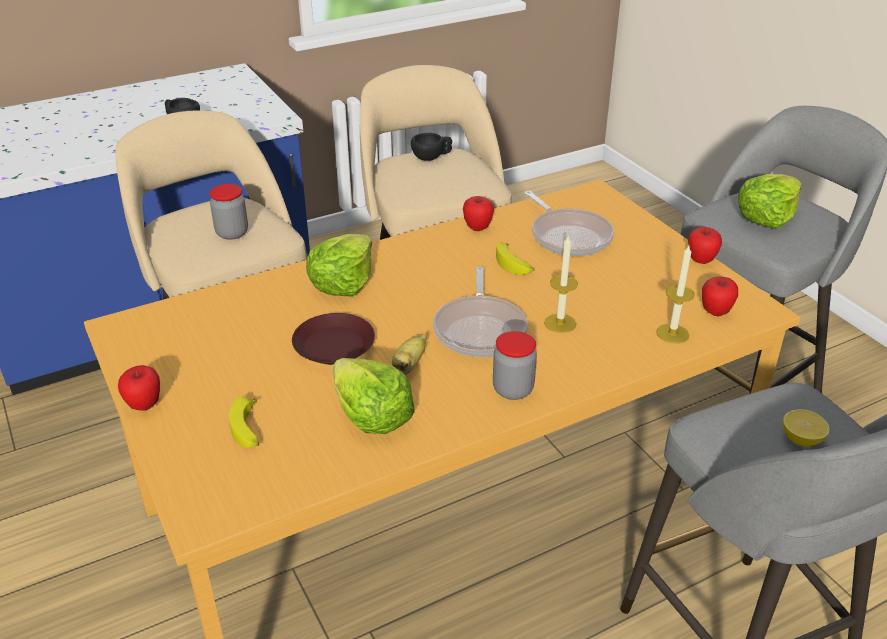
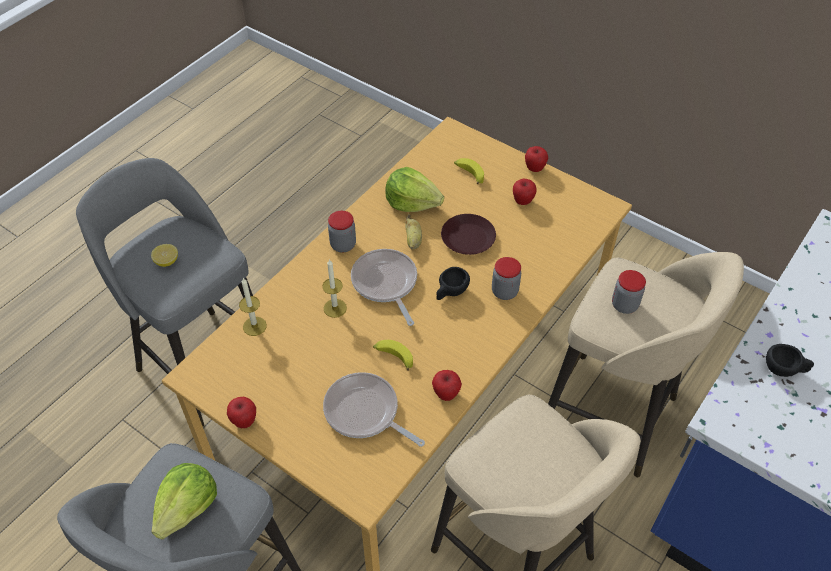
camera: 155 degrees right, 15 degrees up
lettuce [306,234,372,297] -> jar [492,257,521,300]
black cup [411,133,452,161] -> black cup moved to [436,267,470,300]
apple [702,277,738,316] -> apple moved to [513,179,537,205]

